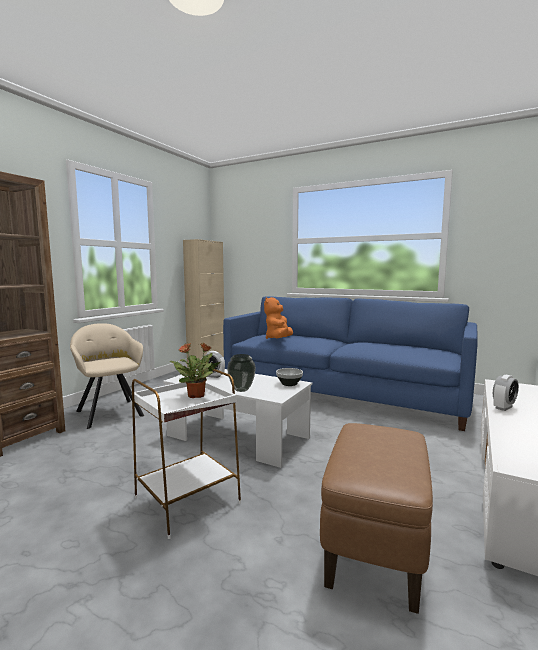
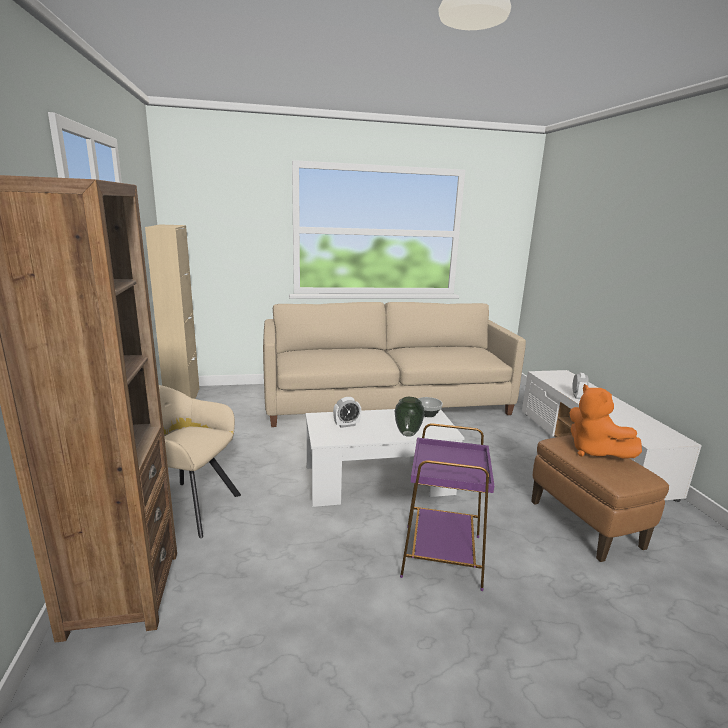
camera: 40 degrees left, 10 degrees up
white side table [132,369,241,539] -> purple side table [400,423,494,591]
potted plant [170,342,220,398] -> none
blue sofa [223,296,478,431] -> beige sofa [263,302,526,427]
orange plush toy [264,297,293,339] -> orange plush toy moved to [569,384,642,459]

